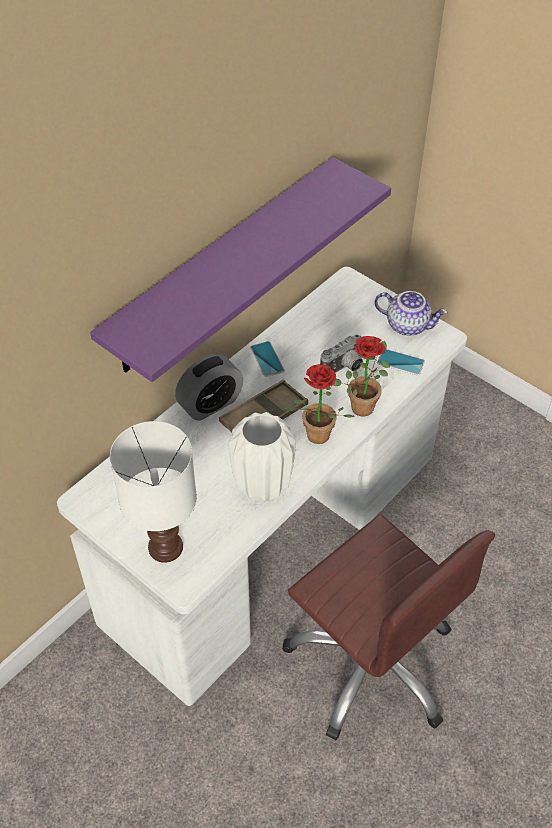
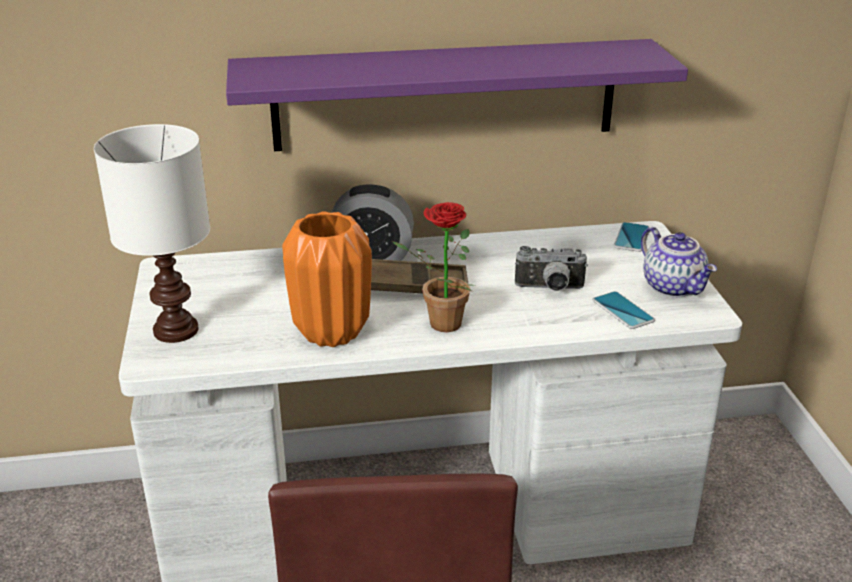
camera: 40 degrees right, 20 degrees down
white vase [228,412,296,502] -> orange vase [282,211,372,347]
phone [250,341,285,377] -> phone moved to [613,222,649,252]
potted plant [333,336,390,417] -> none

